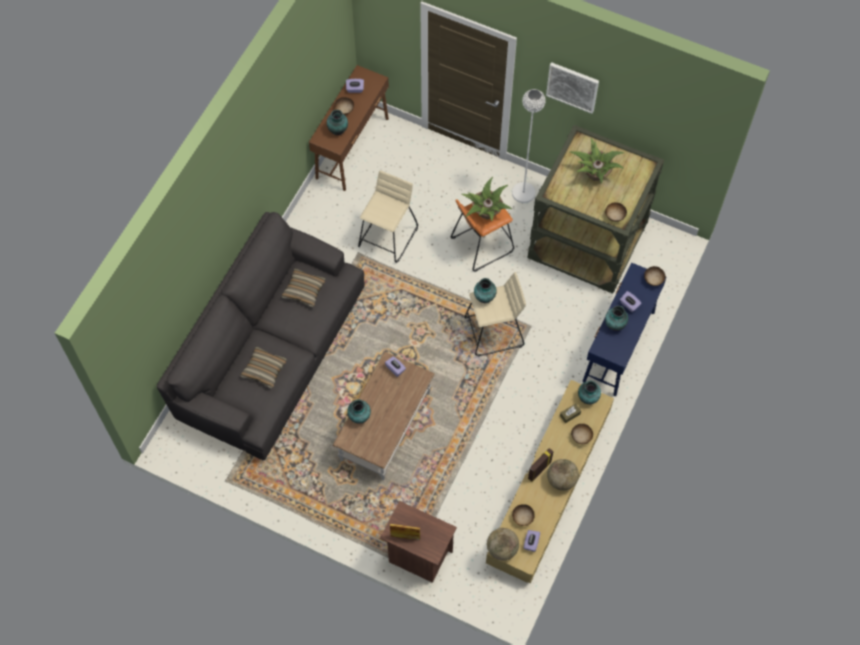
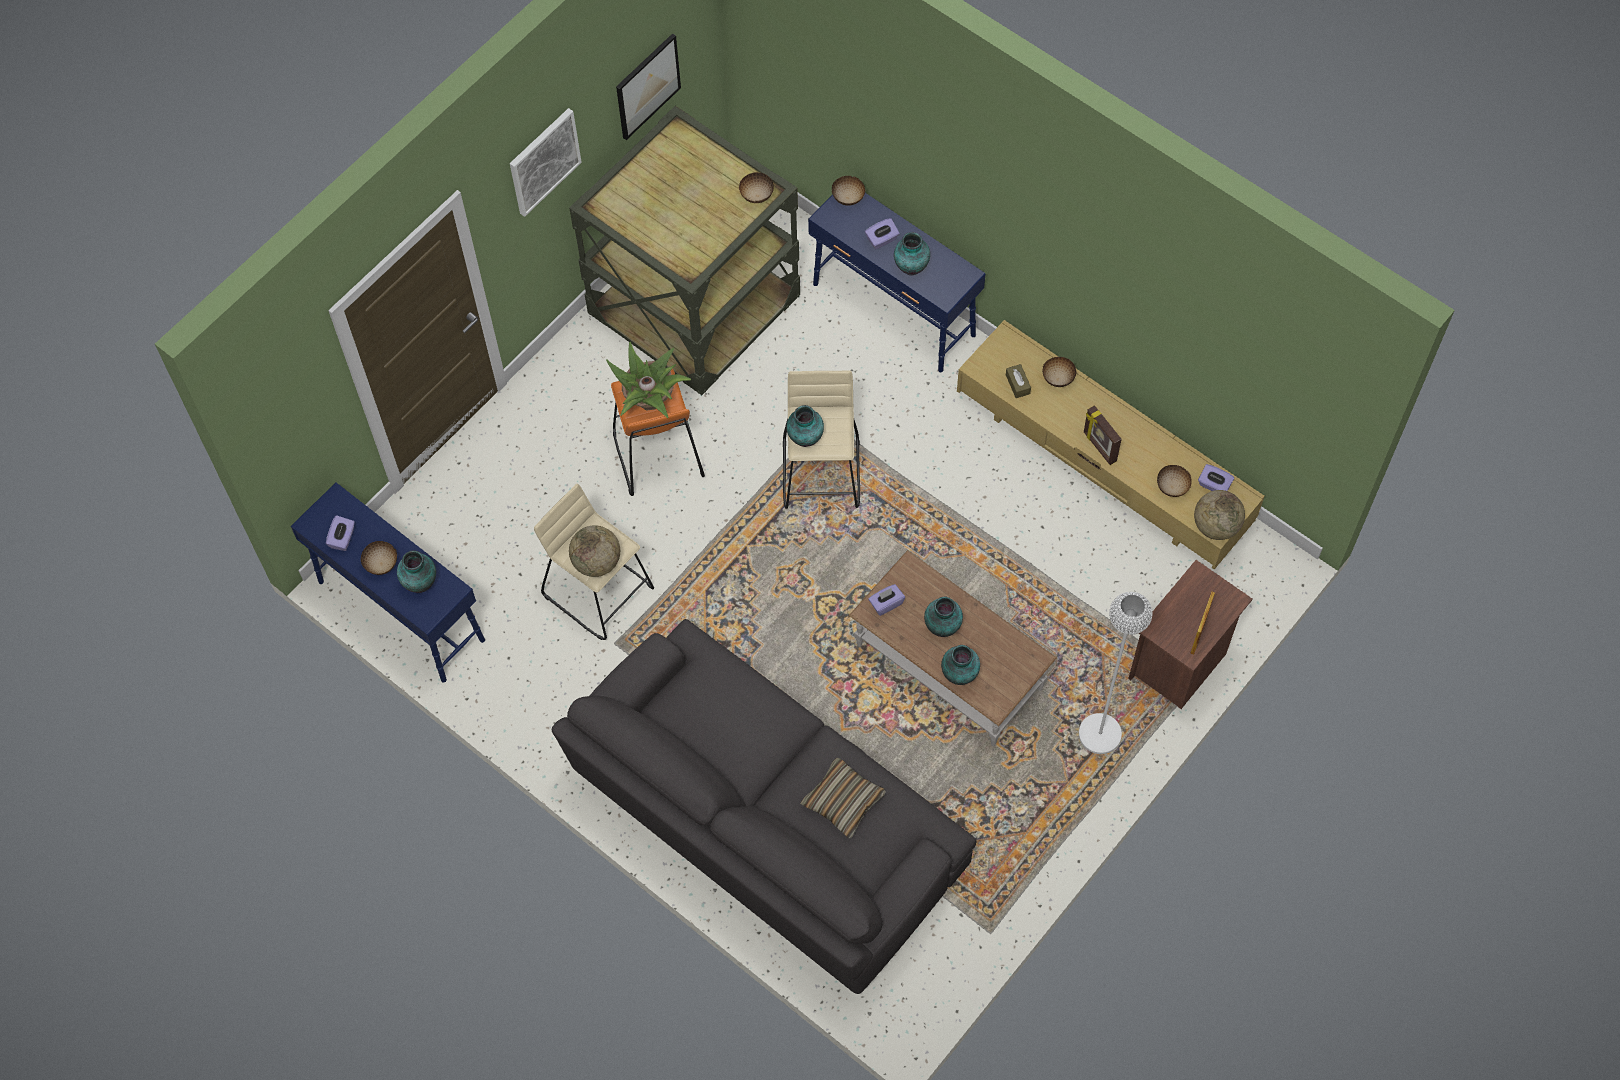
camera: 75 degrees left, 0 degrees up
pillow [281,268,326,307] -> none
brown console table [309,65,389,191] -> blue console table [291,483,485,683]
white floor lamp [512,89,546,203] -> white floor lamp moved to [1079,592,1153,754]
globe [547,459,579,491] -> globe moved to [569,525,620,577]
potted plant [570,138,624,183] -> none
vase [578,381,601,404] -> vase moved to [924,596,963,637]
none -> picture [616,33,681,140]

